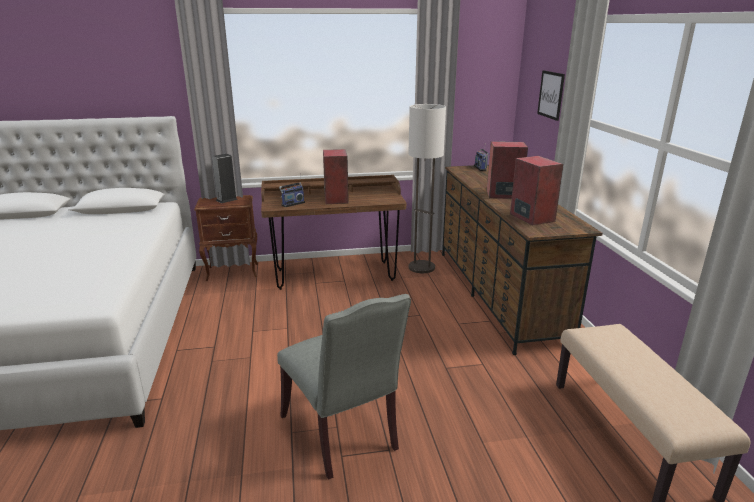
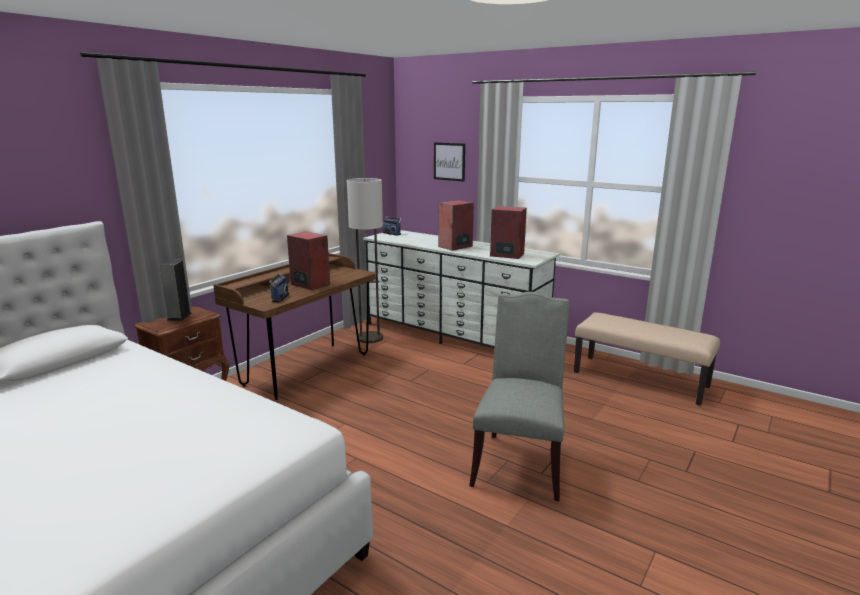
camera: 45 degrees left, 5 degrees down
grey chair [277,294,411,480] -> grey chair turned 90 degrees counterclockwise [469,292,570,501]
brown dresser [442,165,603,355] -> white dresser [363,230,560,348]

